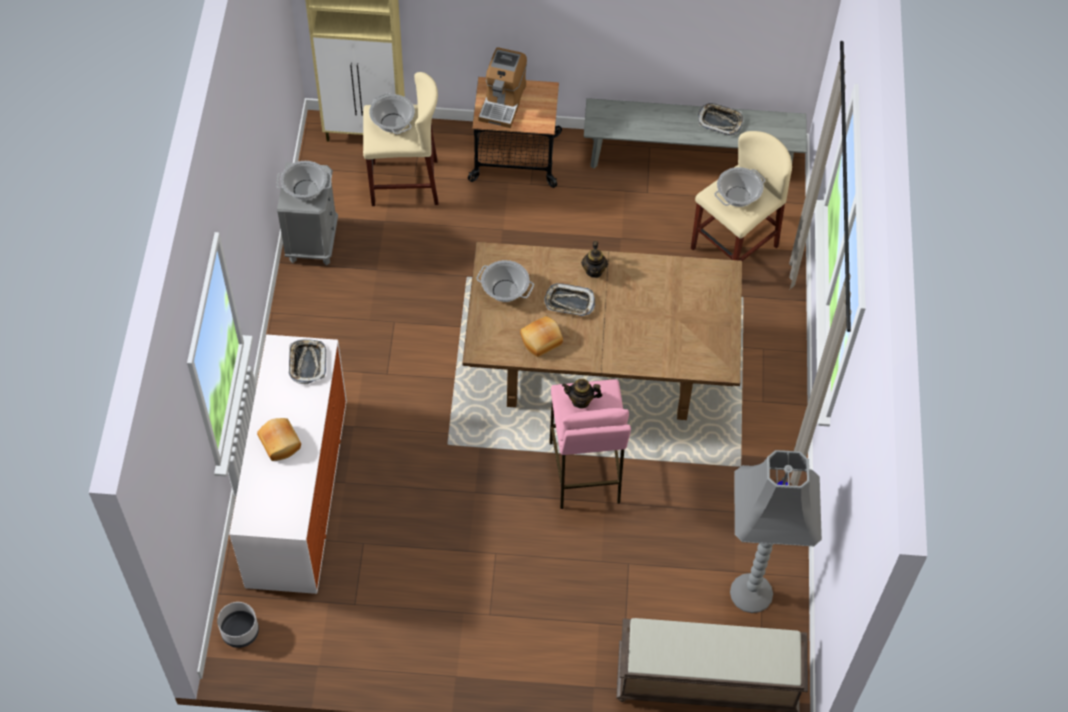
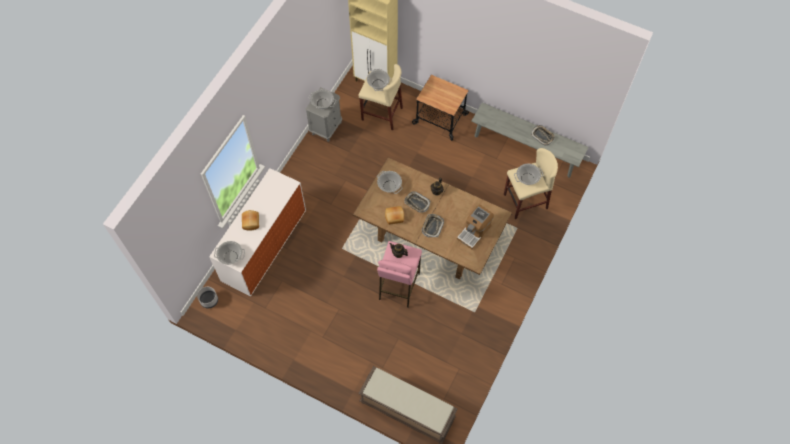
camera: 25 degrees right, 5 degrees up
tray [289,339,326,384] -> tray moved to [422,214,444,237]
coffee machine [478,47,527,128] -> coffee machine moved to [457,204,494,249]
grey floor lamp [730,450,822,613] -> none
none -> cooking pot [214,241,245,265]

